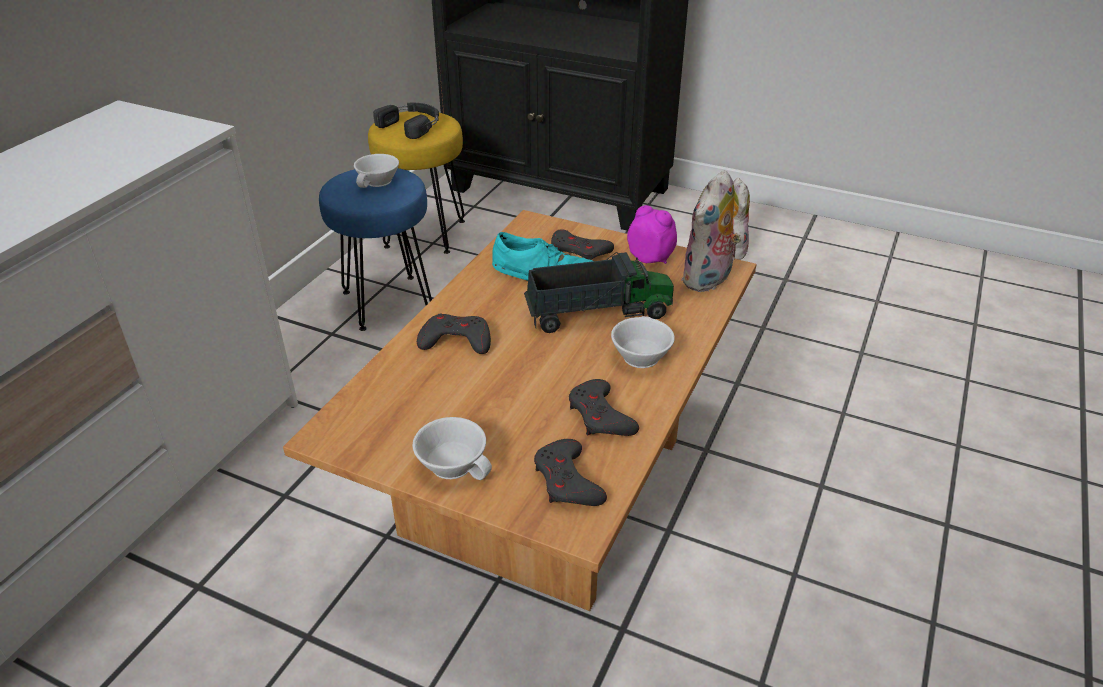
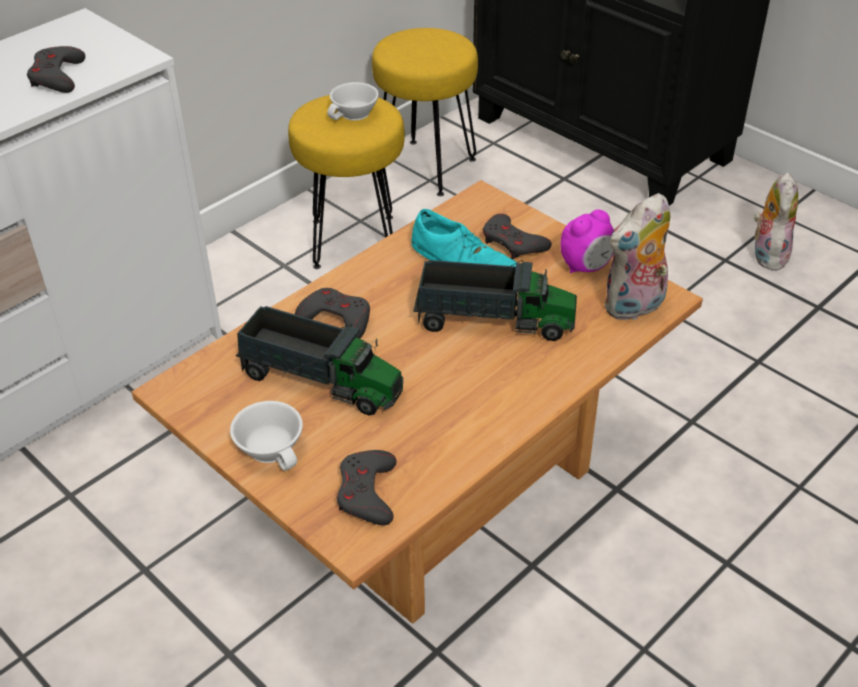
camera: 20 degrees right, 5 degrees up
blue stool [319,168,432,331] -> yellow stool [288,95,405,269]
black headphones [373,103,439,139] -> none
grey game controller [569,379,639,436] -> grey game controller moved to [27,46,85,93]
white cup [611,316,675,368] -> none
alarm clock [627,205,677,264] -> alarm clock turned 90 degrees clockwise [560,209,614,273]
none -> toy truck [236,306,403,416]

